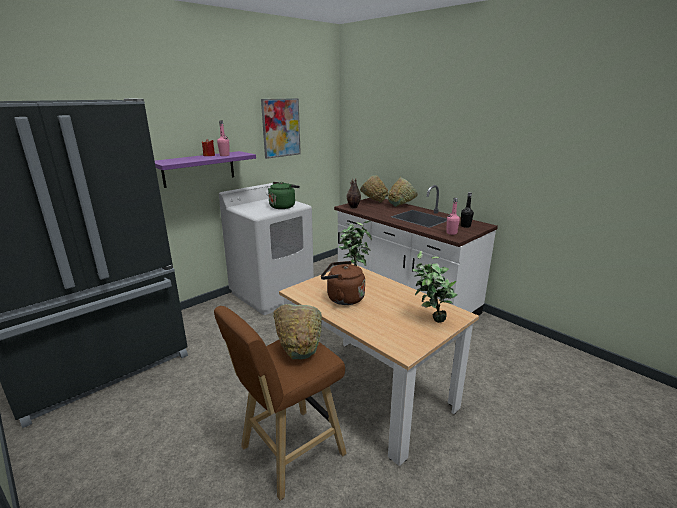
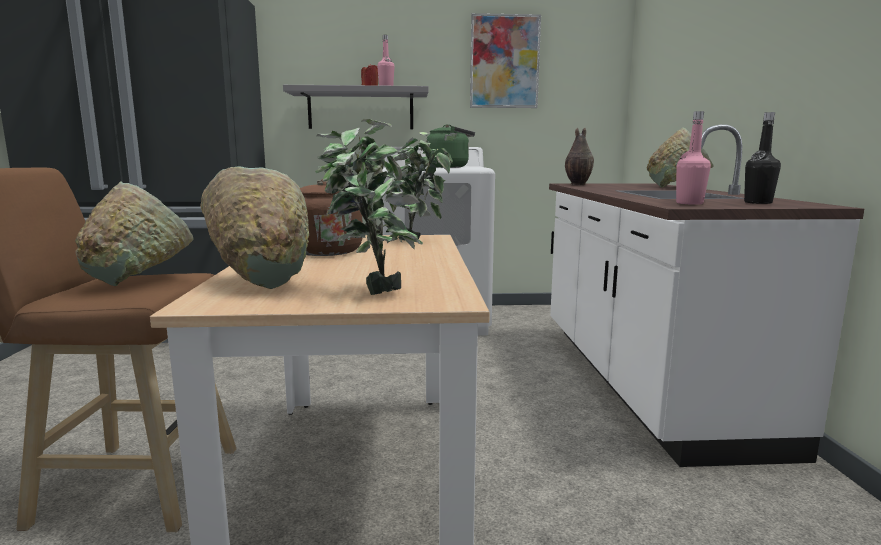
camera: 40 degrees right, 10 degrees down
purple shelf [155,151,256,188] -> grey shelf [283,85,428,129]
green bowl [360,175,388,203] -> green bowl moved to [200,166,309,289]

